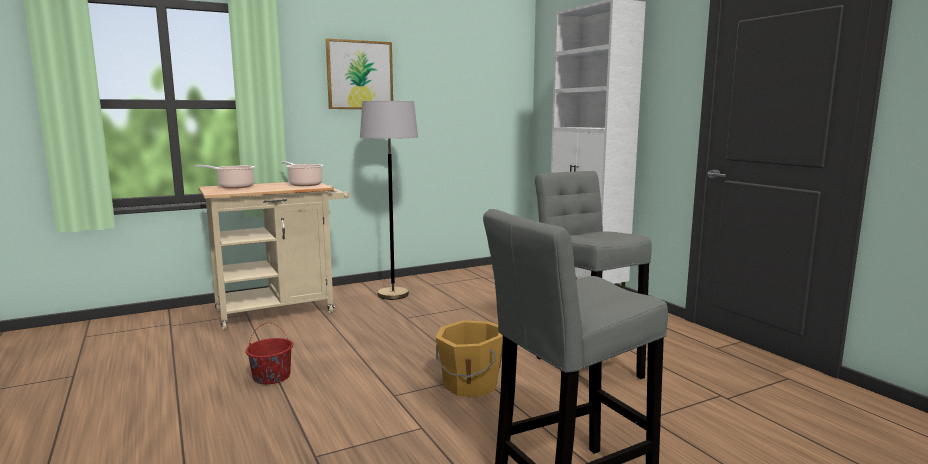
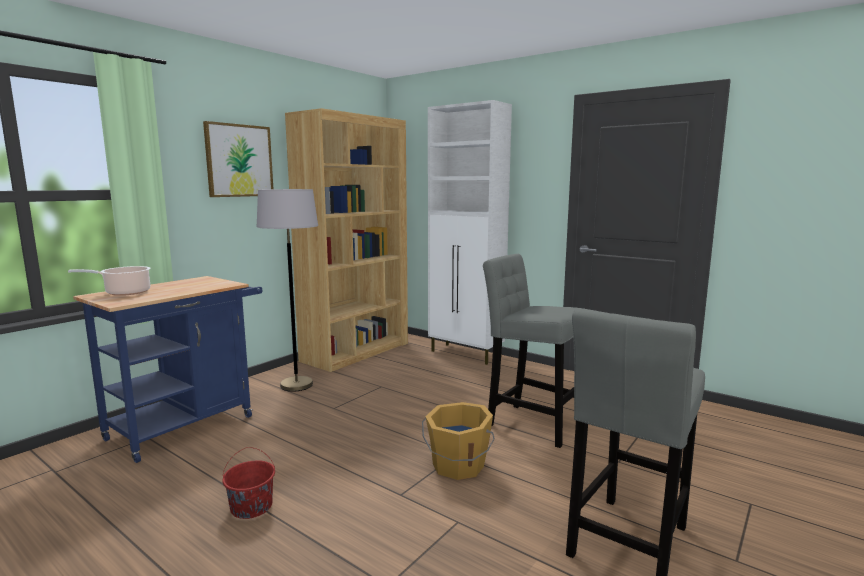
camera: 25 degrees left, 0 degrees up
beige cart [199,182,350,330] -> blue cart [73,276,262,463]
cooking pot [282,161,323,186] -> none
none -> brown bookcase [285,108,408,372]

